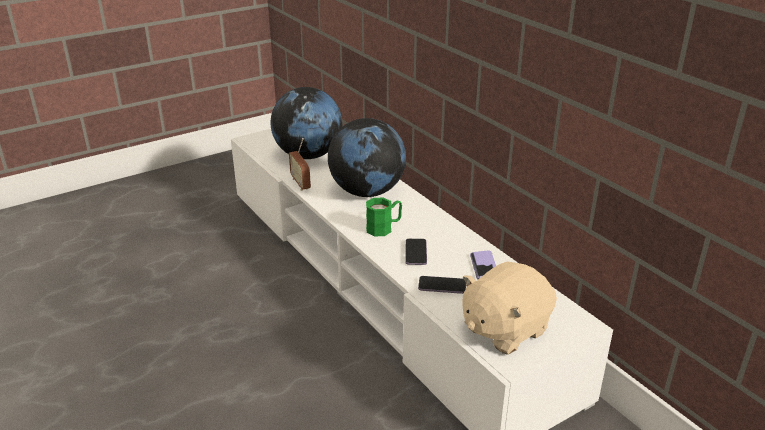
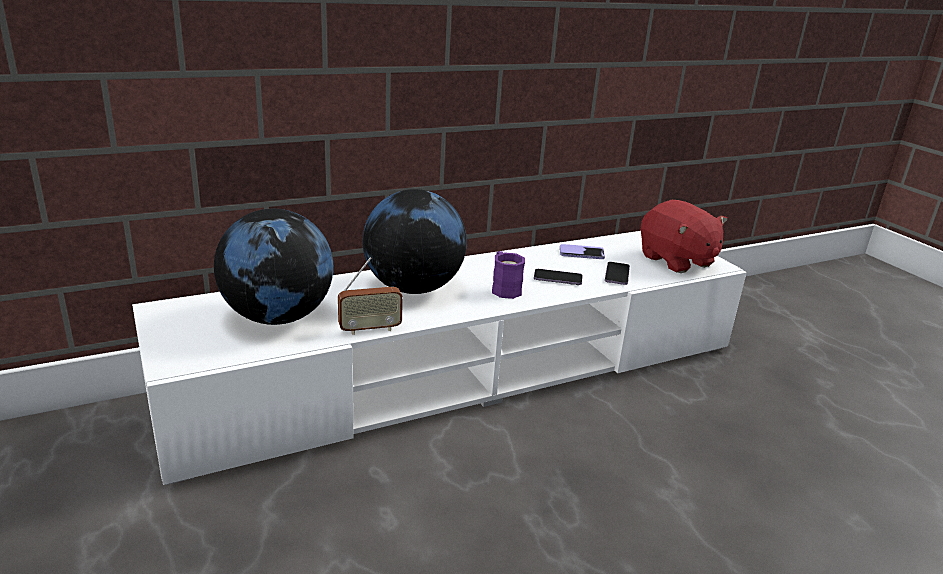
camera: 85 degrees left, 5 degrees down
green mug [366,198,402,237] -> purple mug [492,251,525,299]
beige plush toy [462,261,557,355] -> red plush toy [640,200,728,273]

